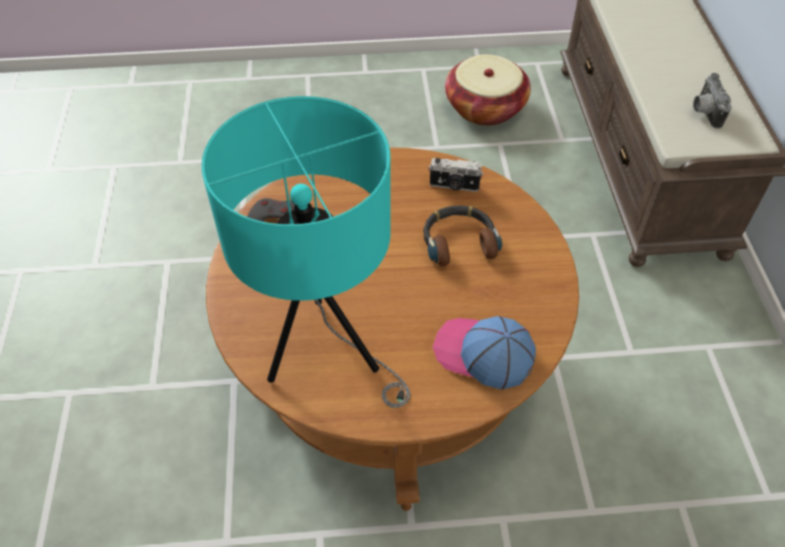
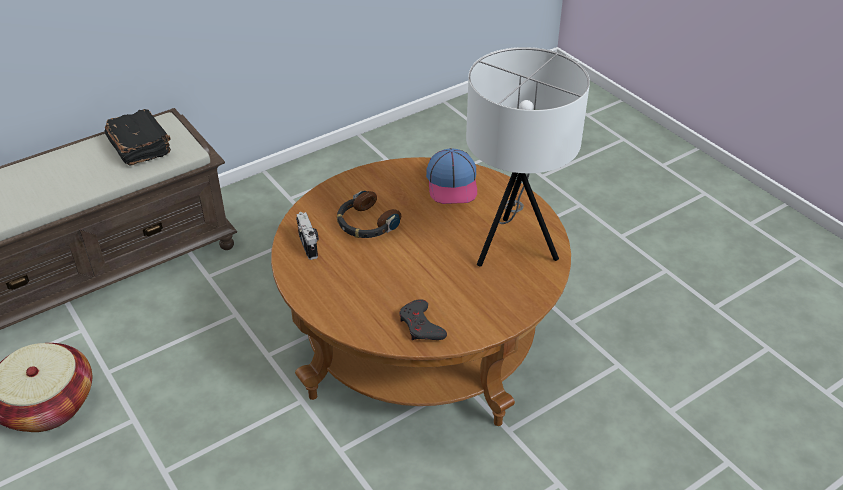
camera: 120 degrees left, 10 degrees down
turquoise table lamp [202,96,410,408] -> white table lamp [466,47,590,267]
camera [693,73,732,129] -> black book [104,109,171,166]

